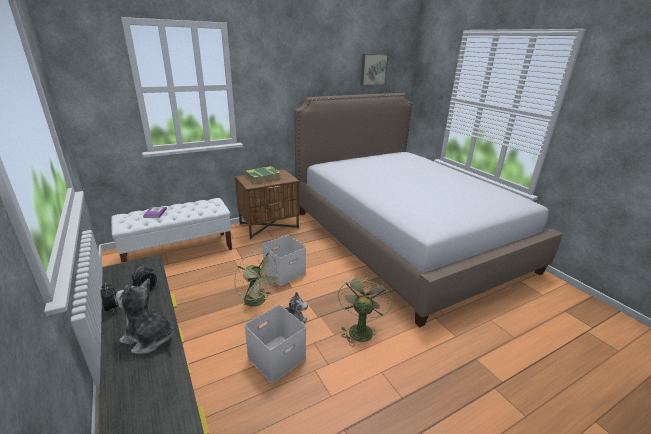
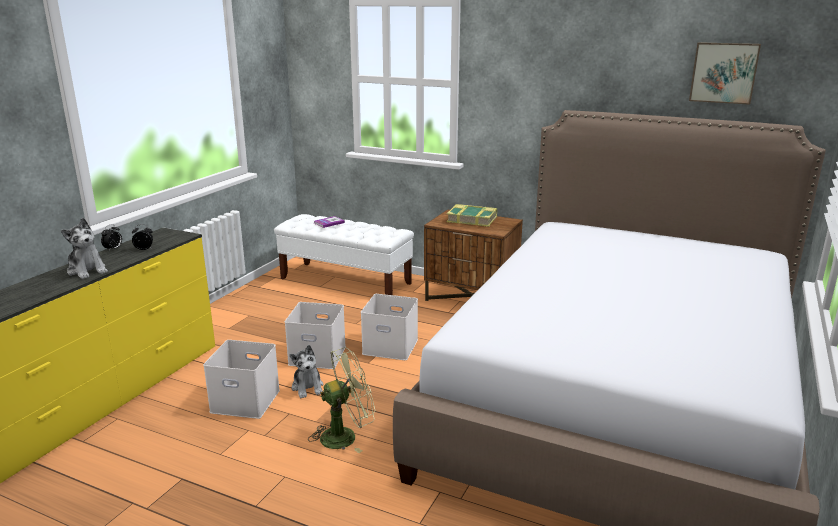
camera: 55 degrees right, 5 degrees down
plush toy [116,279,174,354] -> plush toy turned 150 degrees clockwise [61,218,108,279]
green fan [234,251,282,313] -> white storage box [285,302,346,369]

